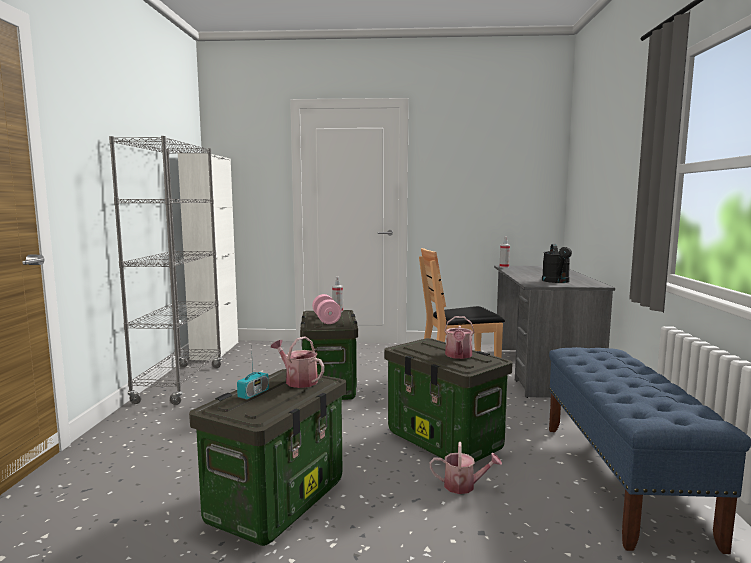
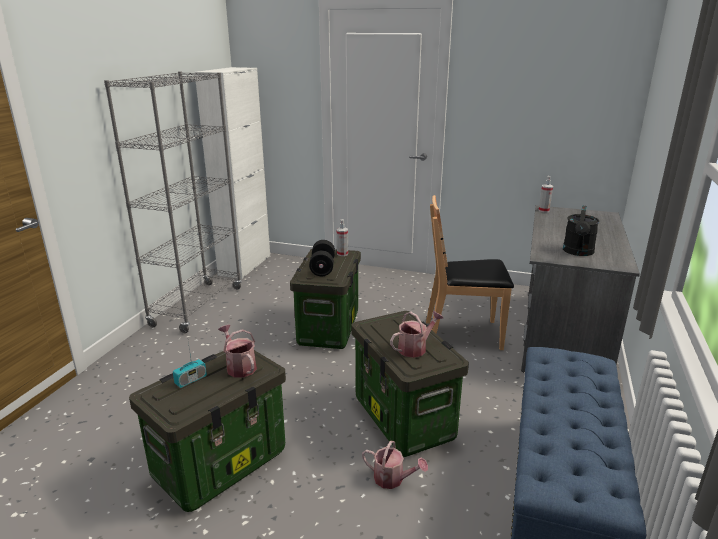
camera: 15 degrees right, 15 degrees up
pink dumbbell [312,294,341,324] -> black dumbbell [309,240,335,276]
watering can [444,316,474,359] -> watering can turned 150 degrees counterclockwise [390,311,443,358]

